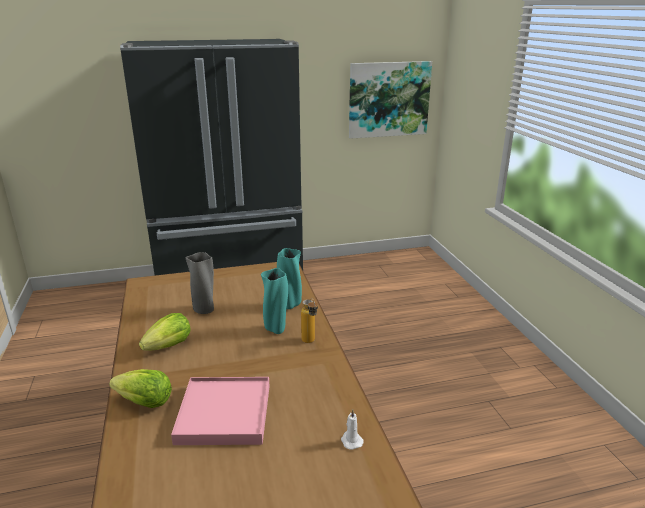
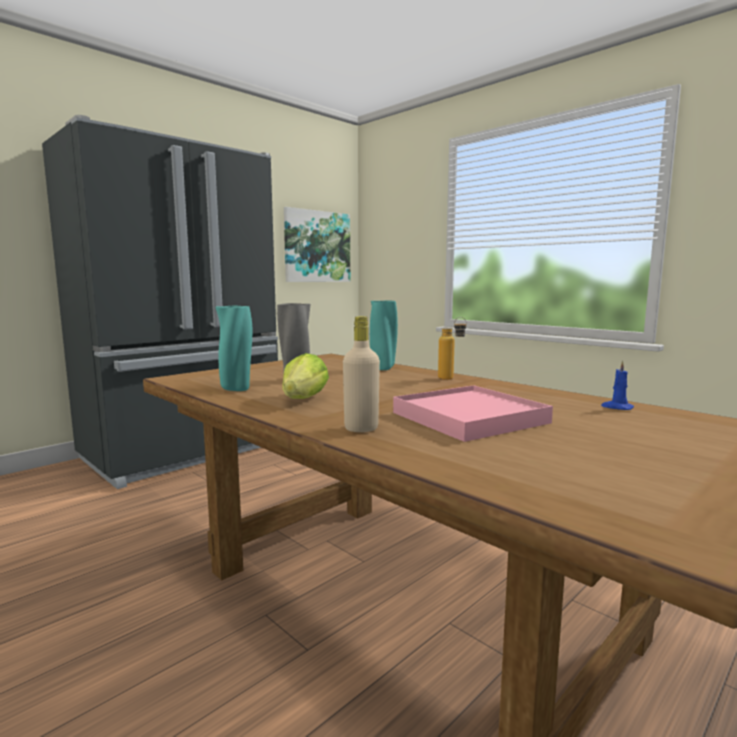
camera: 30 degrees left, 15 degrees down
lettuce [109,369,172,408] -> beige bottle [343,316,380,432]
turquoise vase [261,268,288,334] -> turquoise vase moved to [215,306,253,391]
white candle [341,409,364,450] -> blue candle [601,360,634,410]

